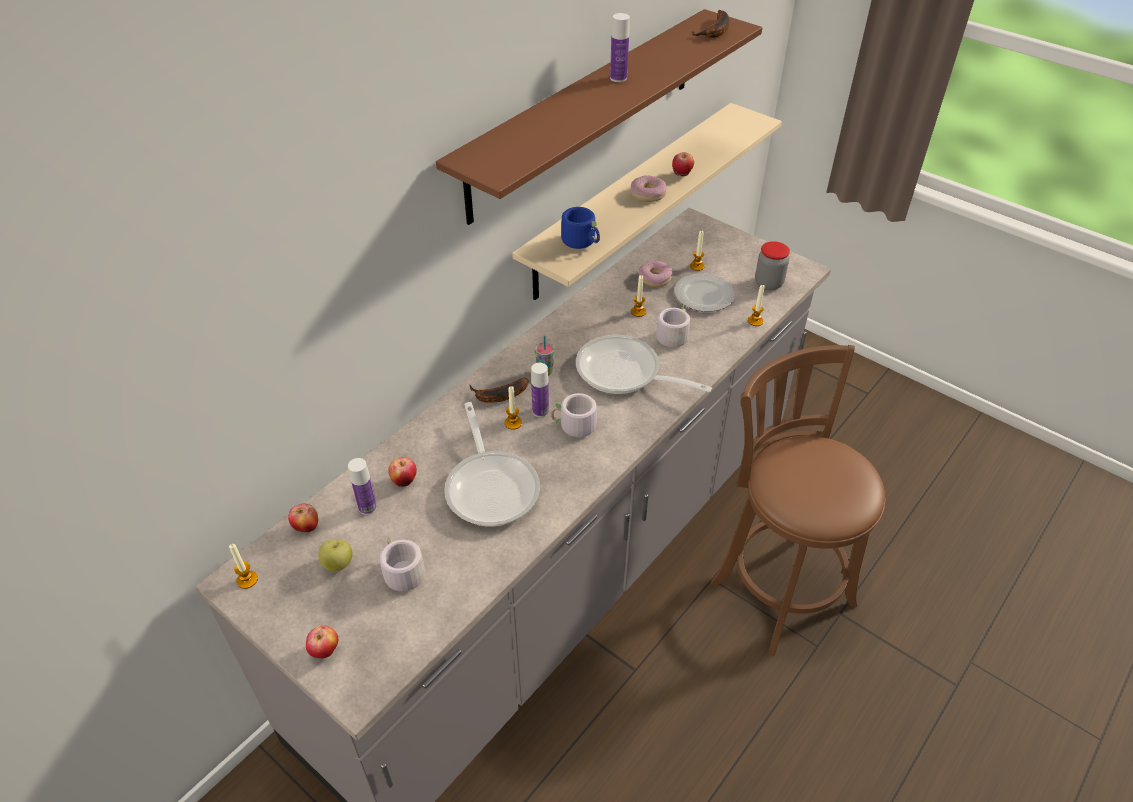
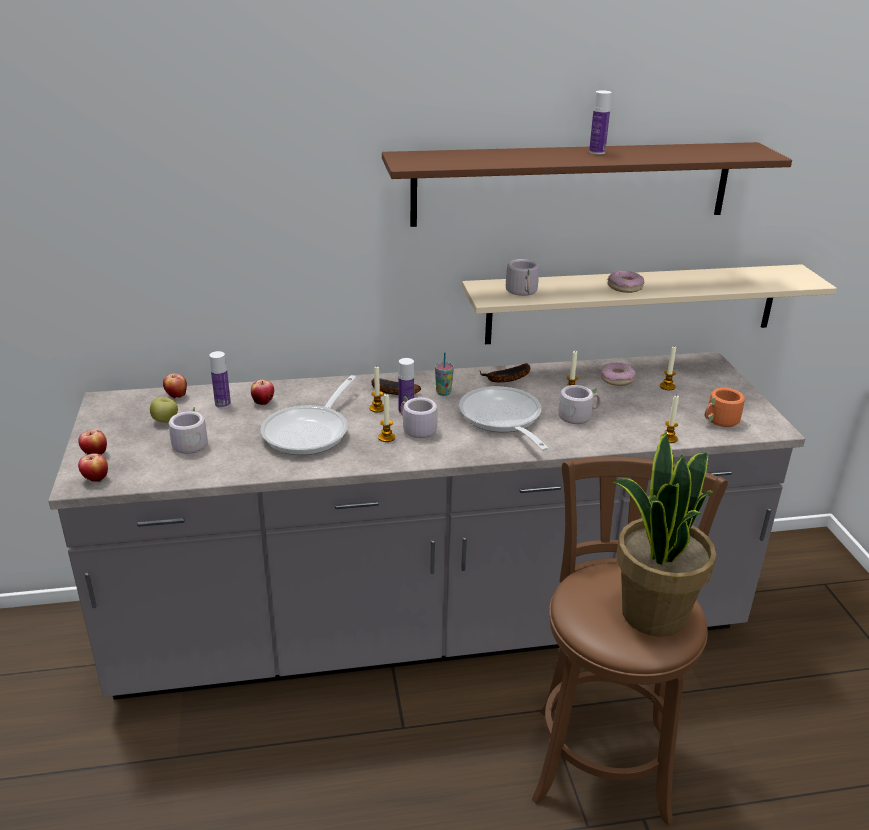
camera: 40 degrees right, 15 degrees down
candle [229,544,258,589] -> candle moved to [378,394,395,442]
blue mug [561,207,600,249] -> grey mug [506,259,539,296]
apple [672,152,694,176] -> apple moved to [78,454,108,482]
plate [674,273,735,312] -> none
banana [691,10,729,38] -> banana moved to [480,363,530,382]
jar [755,241,790,290] -> orange mug [704,388,751,427]
none -> potted plant [613,432,716,637]

